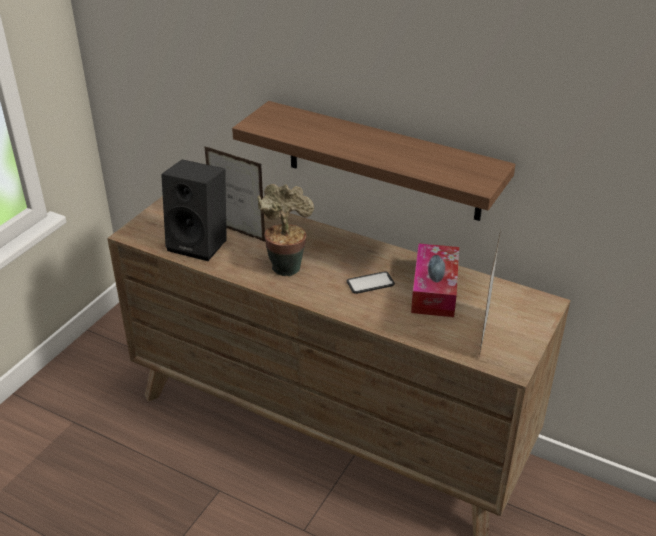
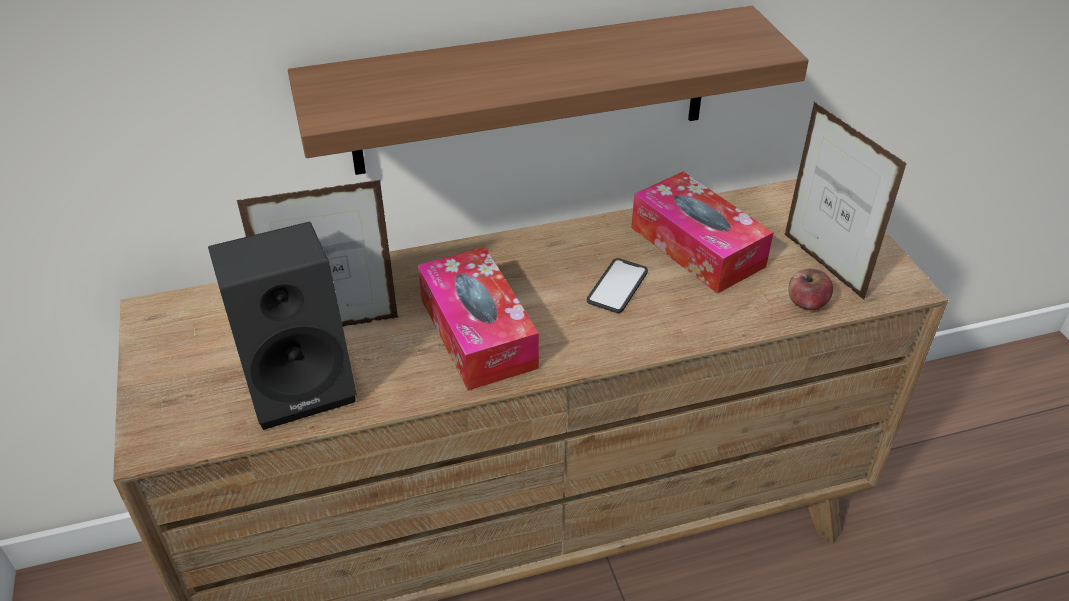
camera: 45 degrees left, 5 degrees up
potted plant [257,184,314,276] -> tissue box [418,247,539,391]
none -> apple [789,269,833,310]

